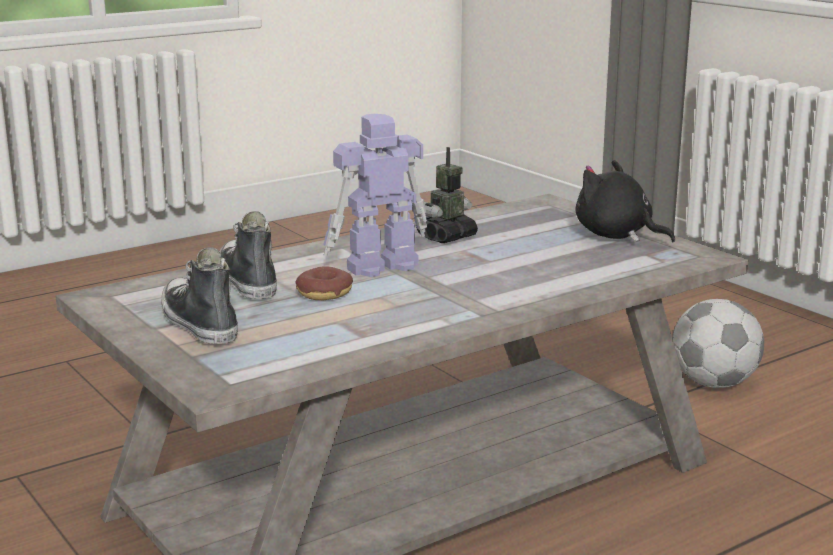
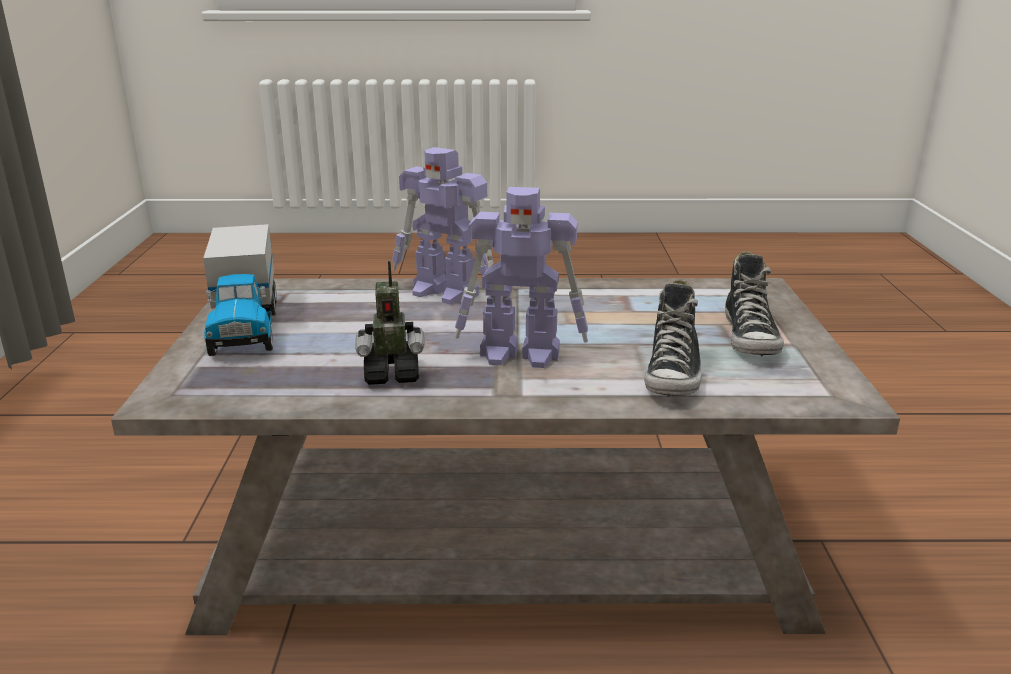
camera: 145 degrees left, 5 degrees up
donut [296,266,353,300] -> none
black plush toy [576,160,675,242] -> toy truck [203,224,277,356]
football [672,299,764,388] -> none
none -> toy robot [392,147,493,305]

